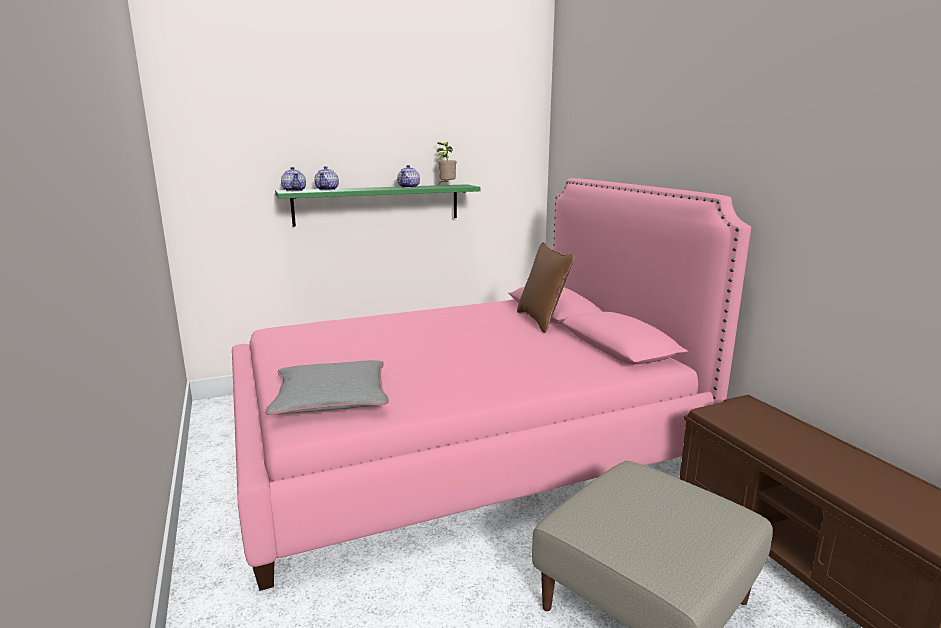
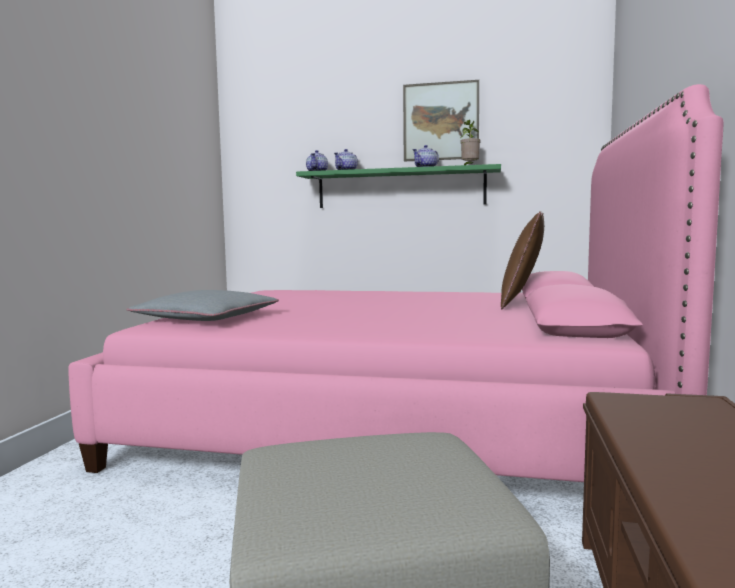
camera: 35 degrees right, 10 degrees down
none -> picture [403,80,479,161]

